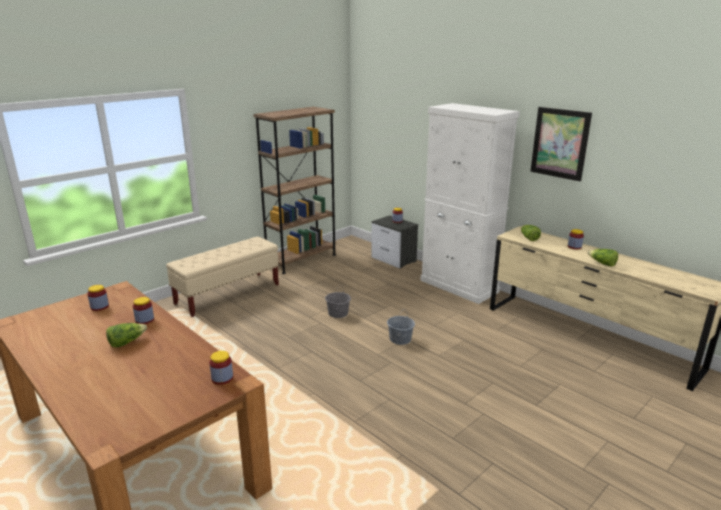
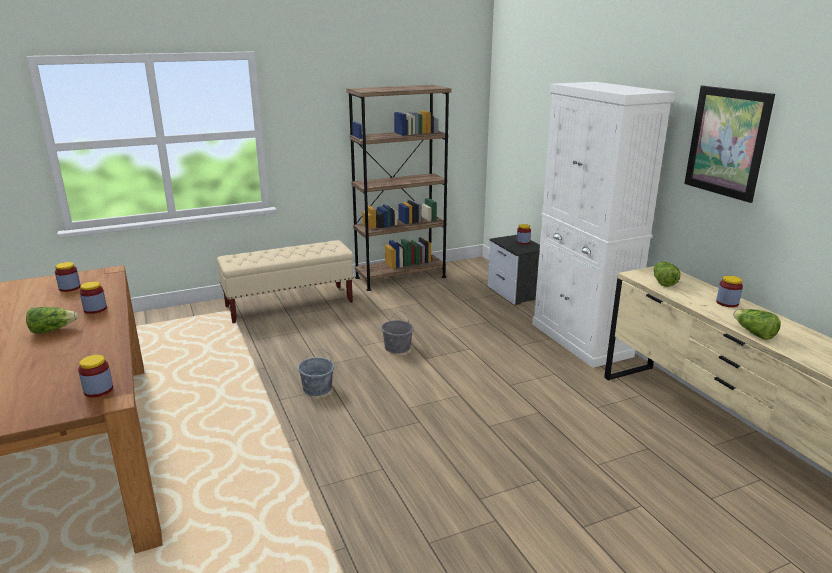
camera: 20 degrees right, 0 degrees up
grey bucket [387,309,415,345] -> grey bucket moved to [298,349,334,396]

